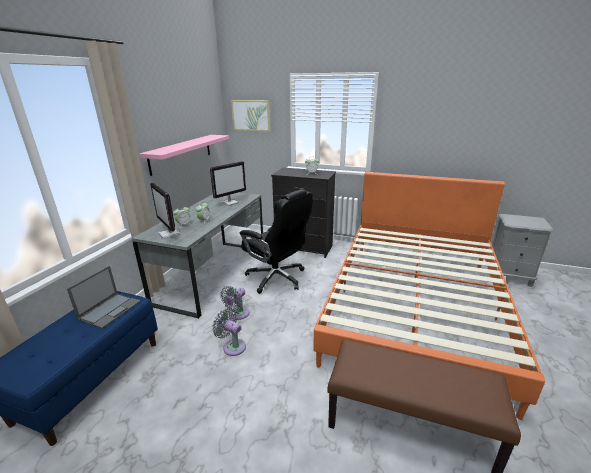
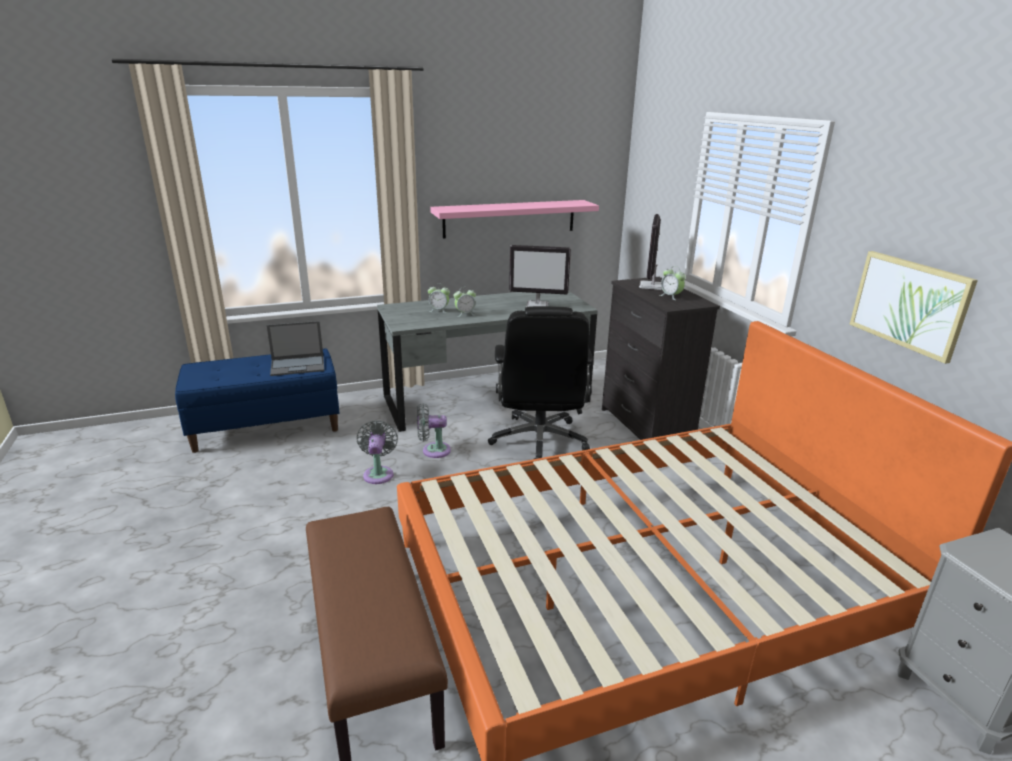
camera: 50 degrees right, 0 degrees up
monitor [150,183,181,239] -> monitor moved to [639,214,662,290]
picture [231,100,271,132] -> picture moved to [849,251,978,364]

